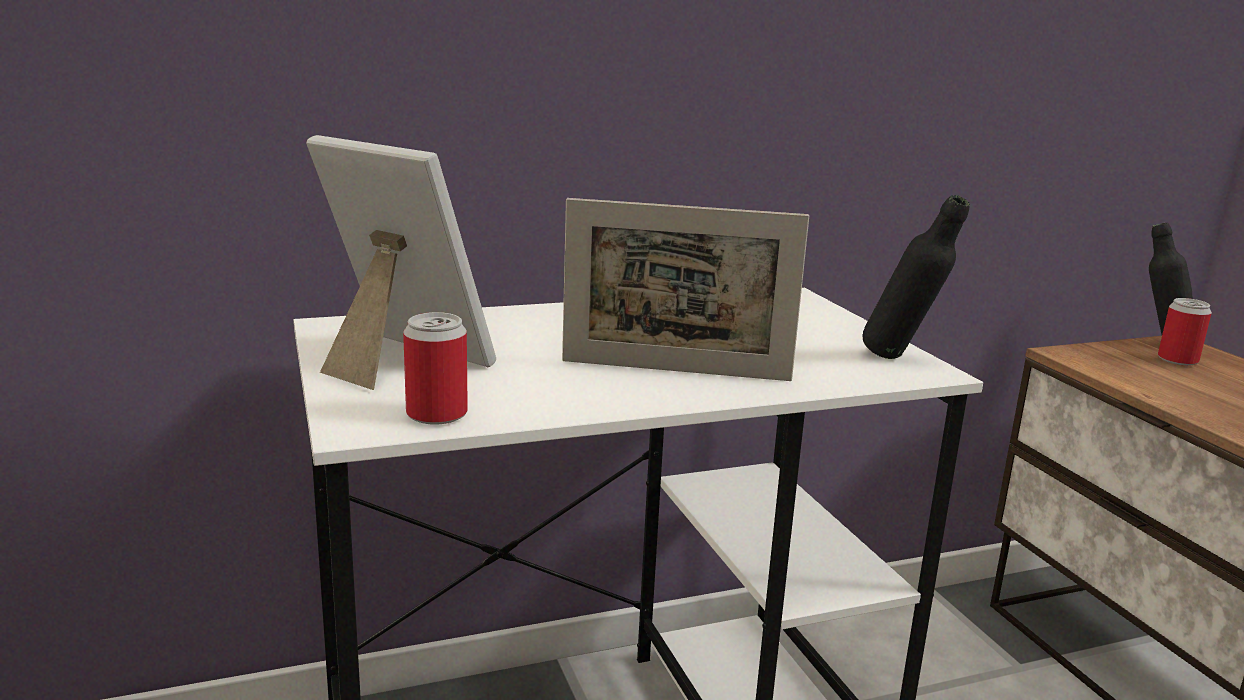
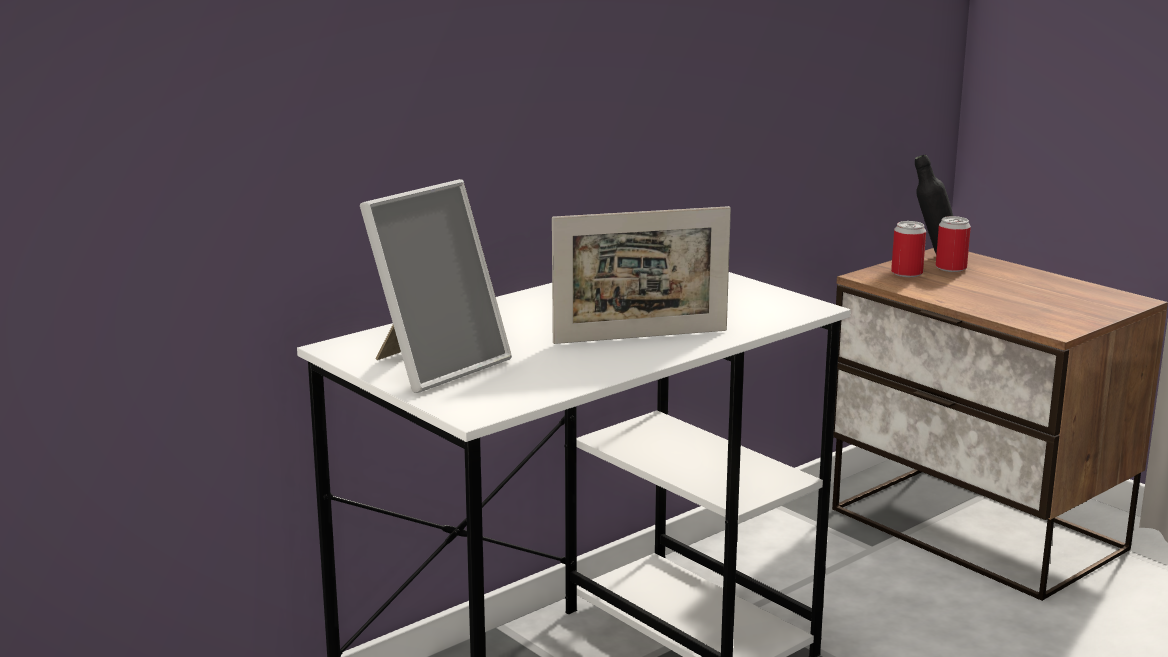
camera: 20 degrees left, 0 degrees up
picture frame [306,135,496,390] -> picture frame turned 120 degrees clockwise [360,179,512,393]
can [403,312,468,425] -> can moved to [891,221,926,277]
black bottle [863,195,970,359] -> none

